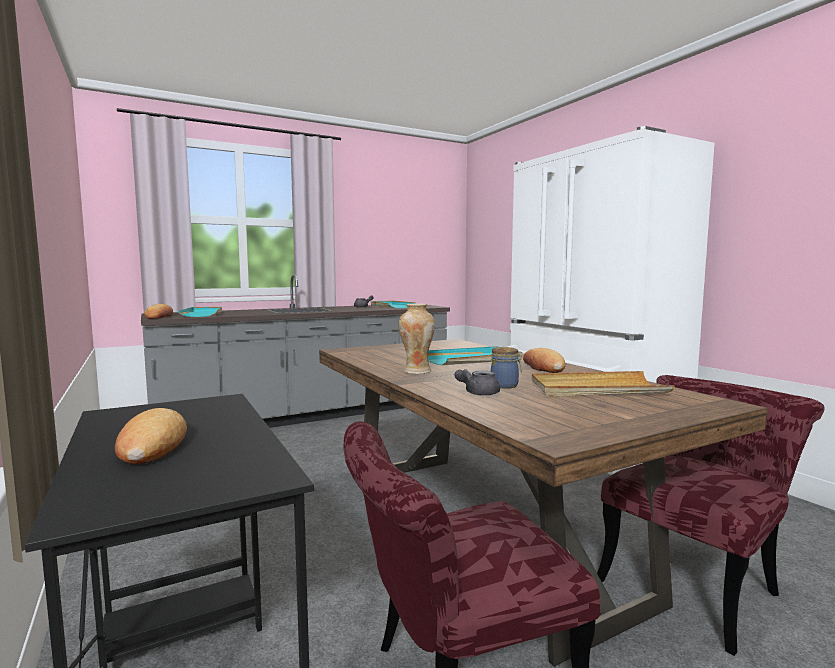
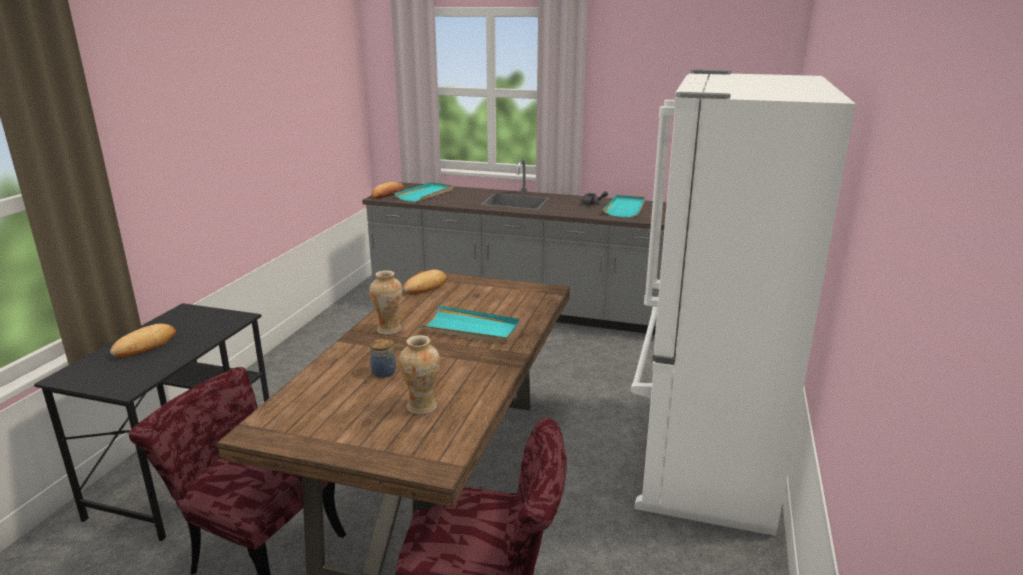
camera: 45 degrees right, 15 degrees up
grey teapot [454,369,500,396] -> none
bread [523,348,566,373] -> bread moved to [403,270,447,294]
beige tray [532,371,675,396] -> vase [399,335,440,414]

